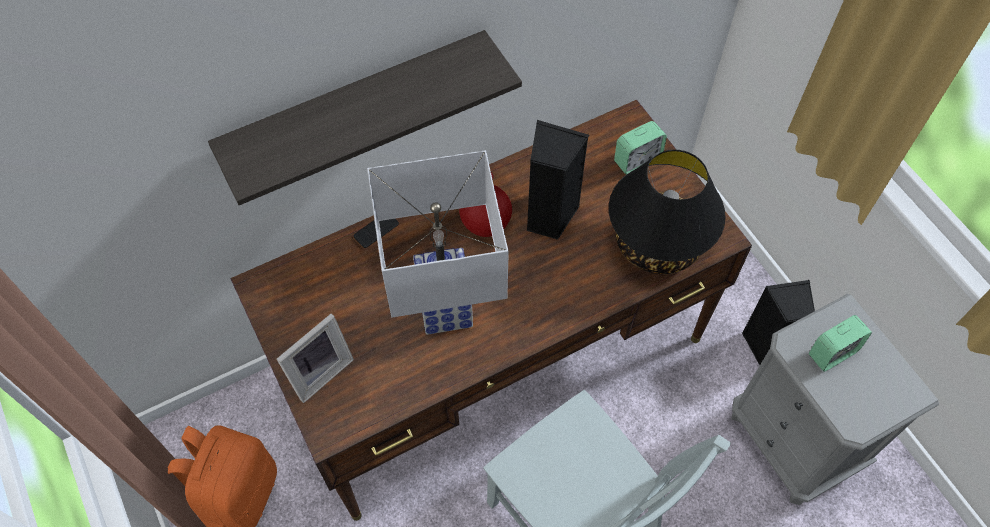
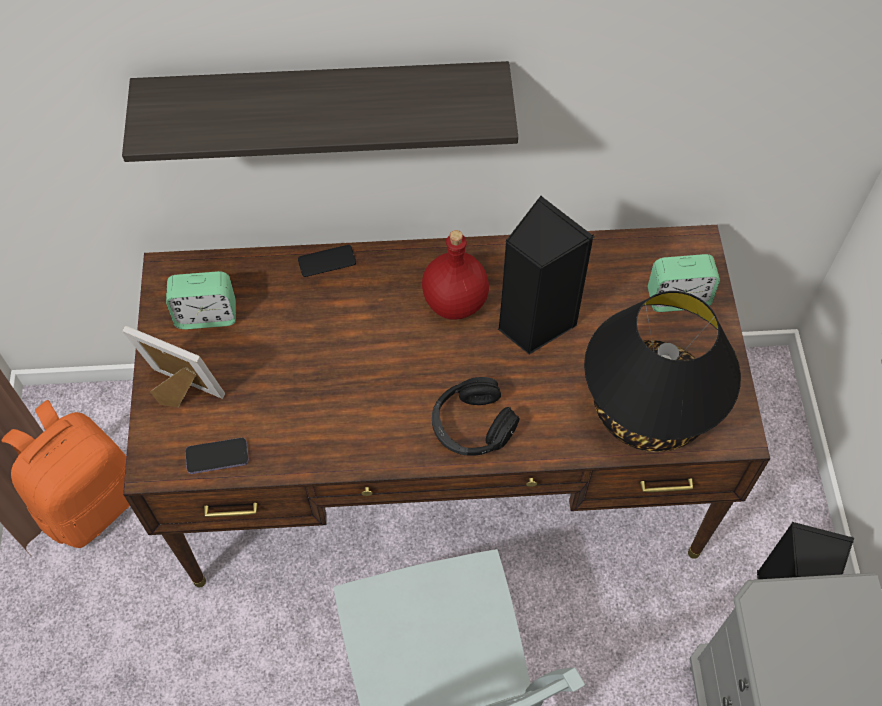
camera: 25 degrees right, 0 degrees up
picture frame [277,313,354,403] -> picture frame turned 135 degrees counterclockwise [122,326,225,407]
white table lamp [367,150,509,335] -> none
alarm clock [809,315,872,372] -> alarm clock moved to [166,271,236,329]
none -> phone [185,438,249,474]
none -> black headphones [432,377,519,456]

